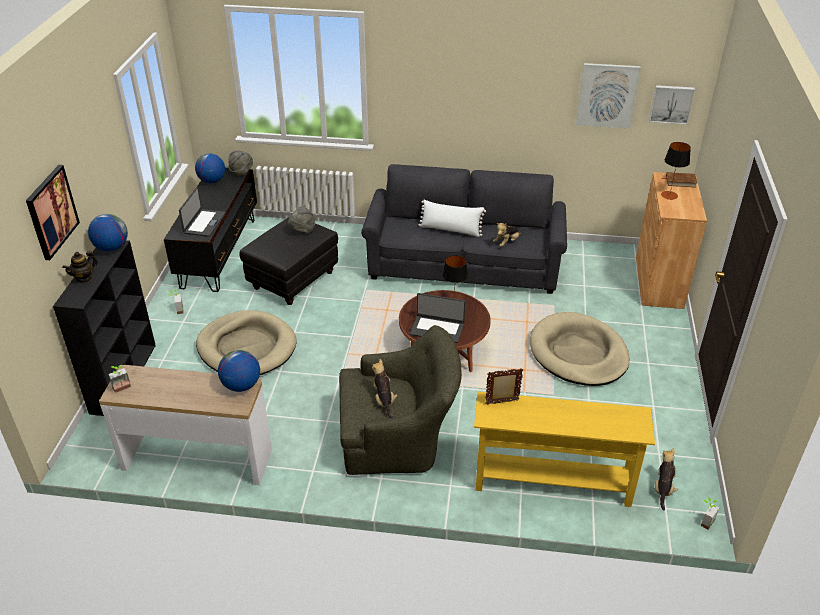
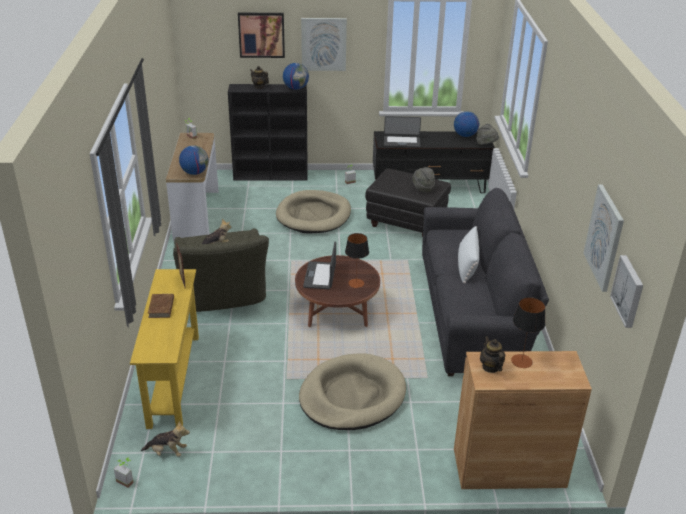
camera: 80 degrees right, 5 degrees down
plush toy [493,223,521,247] -> none
brown book [662,172,697,187] -> brown book moved to [148,294,174,318]
none -> picture [301,18,347,71]
none -> teapot [480,336,505,373]

